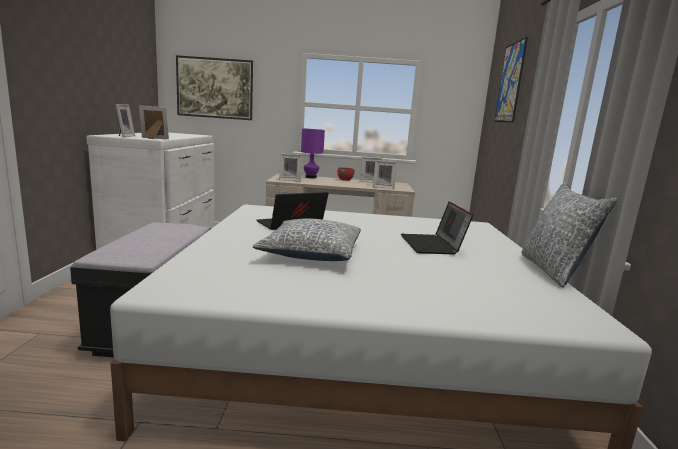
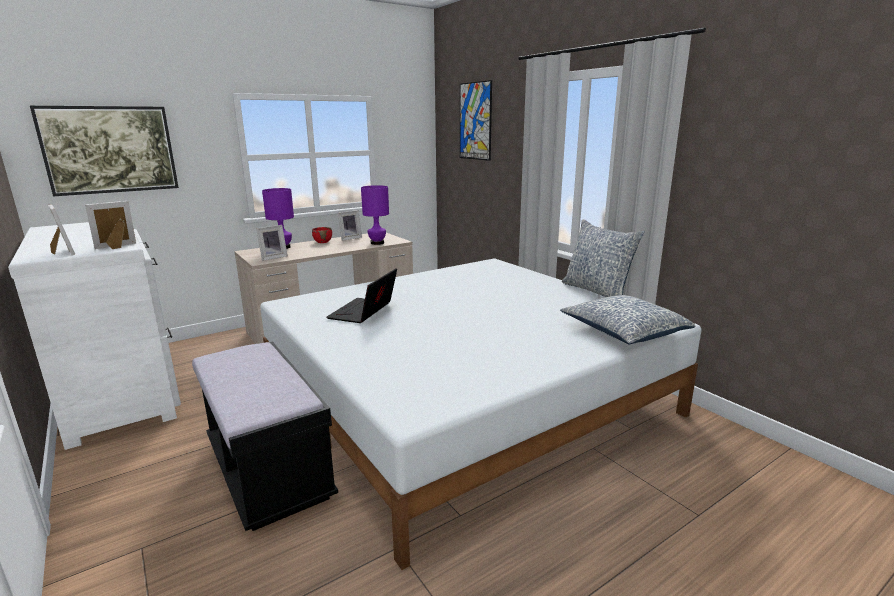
camera: 35 degrees left, 5 degrees up
pillow [253,218,361,261] -> pillow moved to [560,295,695,345]
picture frame [373,160,397,189] -> purple table lamp [361,185,389,245]
laptop [401,201,473,254] -> none

